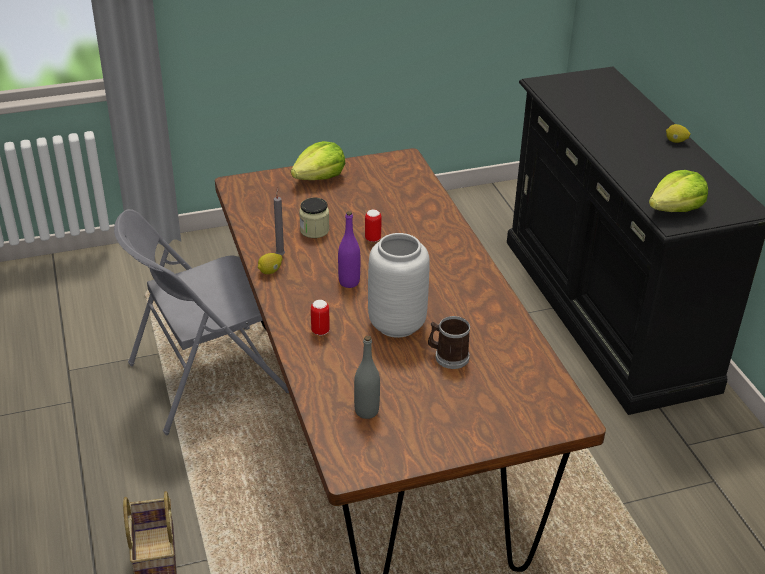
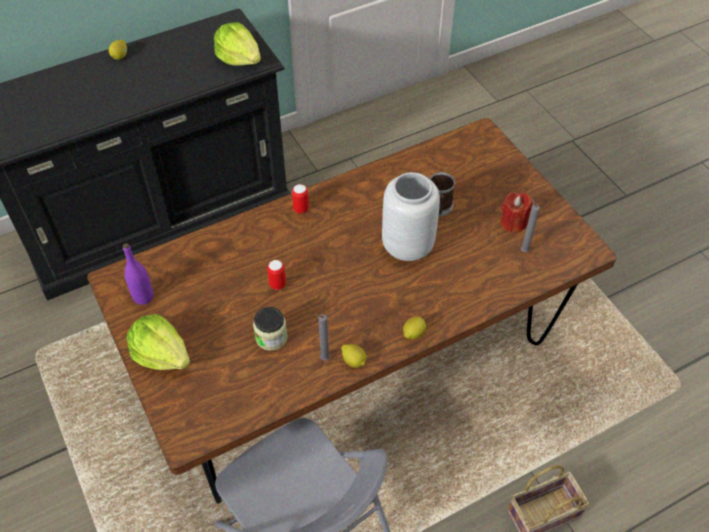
camera: 100 degrees left, 15 degrees up
can [311,300,330,335] -> can moved to [292,184,309,214]
purple bottle [338,211,360,288] -> purple bottle moved to [123,243,153,305]
grey bottle [354,336,380,419] -> grey candle [521,197,540,252]
none -> lemon [403,316,426,339]
none -> red candle [500,192,532,233]

